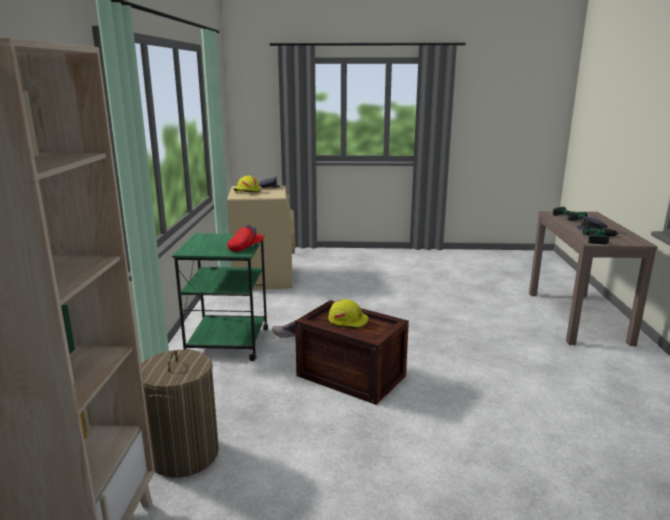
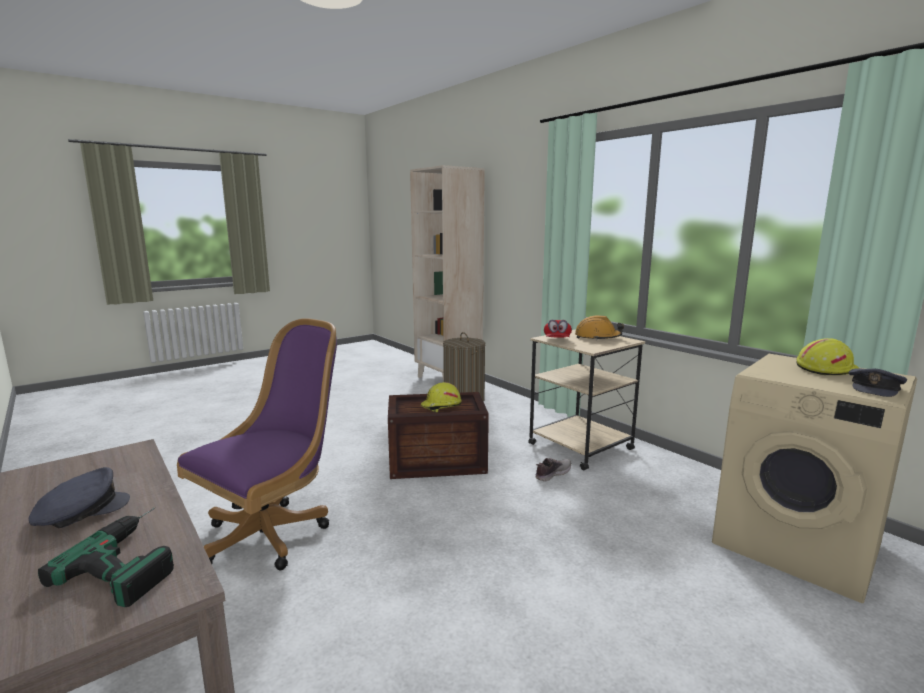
camera: 140 degrees right, 5 degrees down
green cart [172,233,268,361] -> beige cart [528,330,645,470]
power drill [583,228,624,245] -> none
none -> purple office chair [177,318,337,571]
none -> orange hard hat [575,315,624,340]

